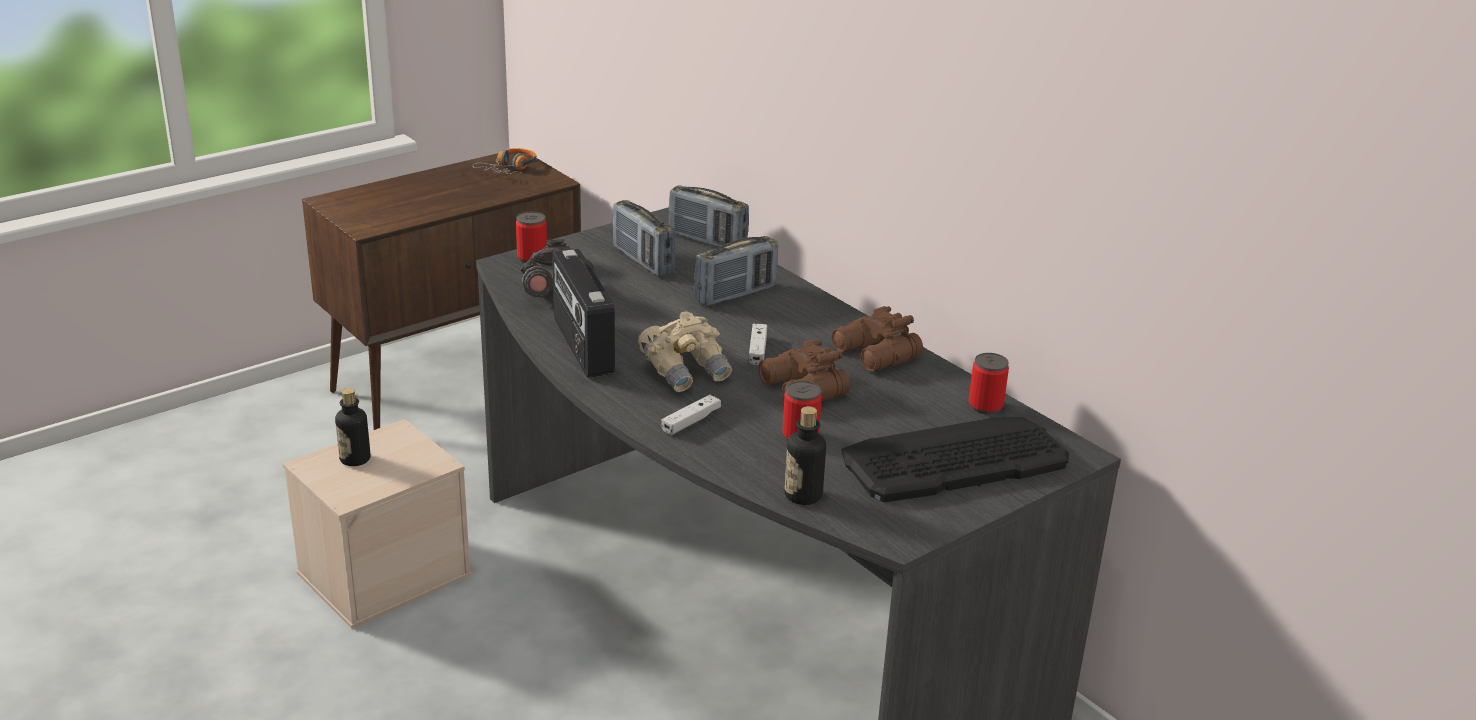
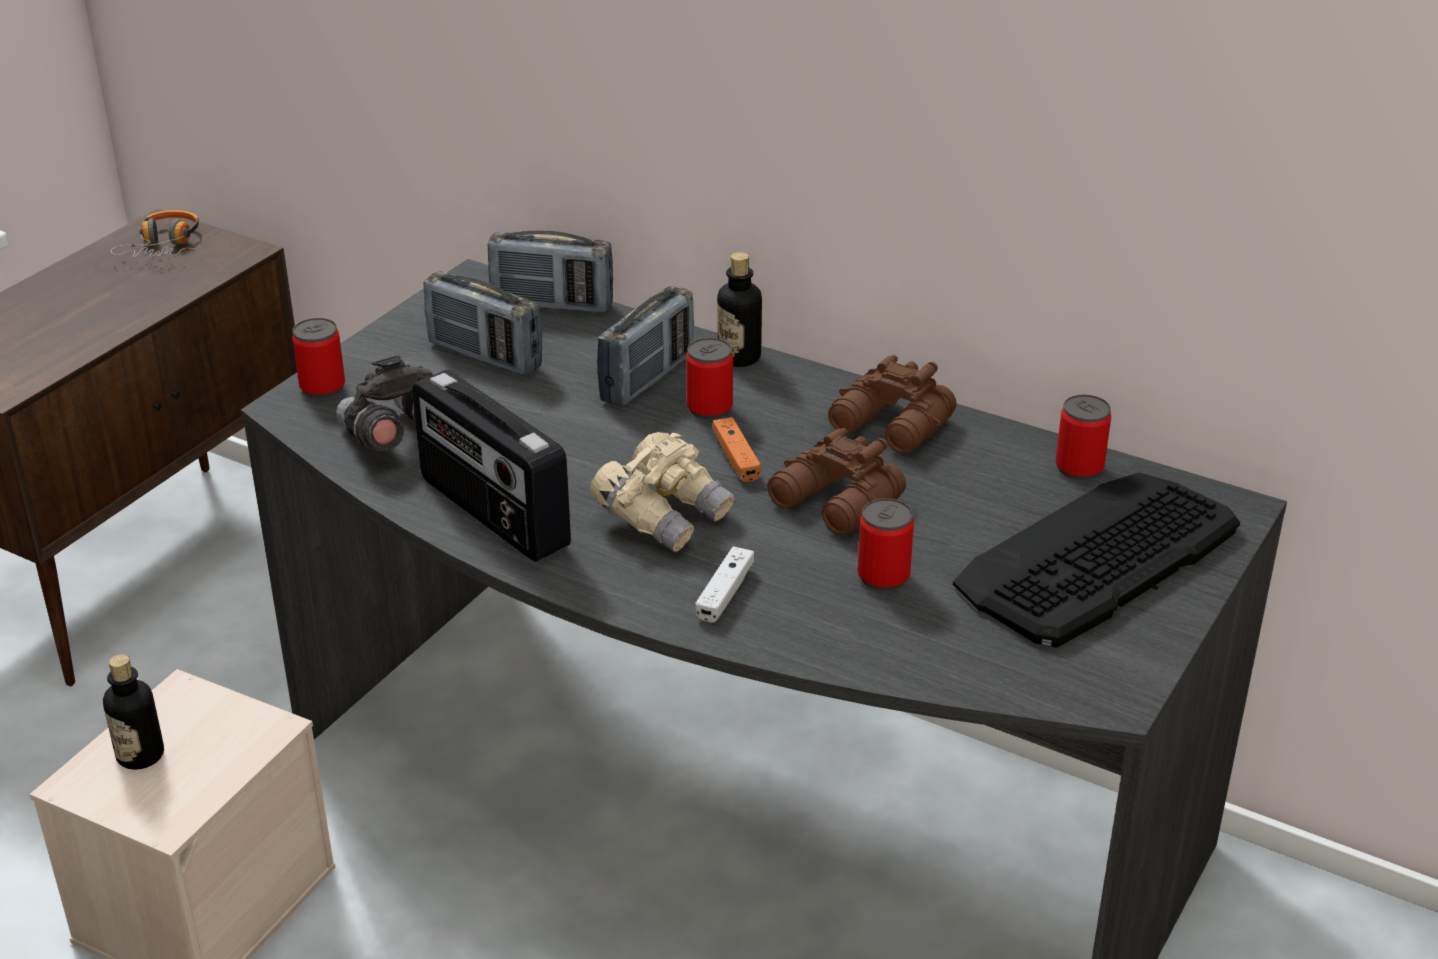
camera: 20 degrees left, 5 degrees up
white game controller [749,324,767,365] -> orange game controller [712,417,761,482]
bottle [785,406,826,505] -> bottle moved to [717,252,762,367]
none -> can [686,338,733,419]

